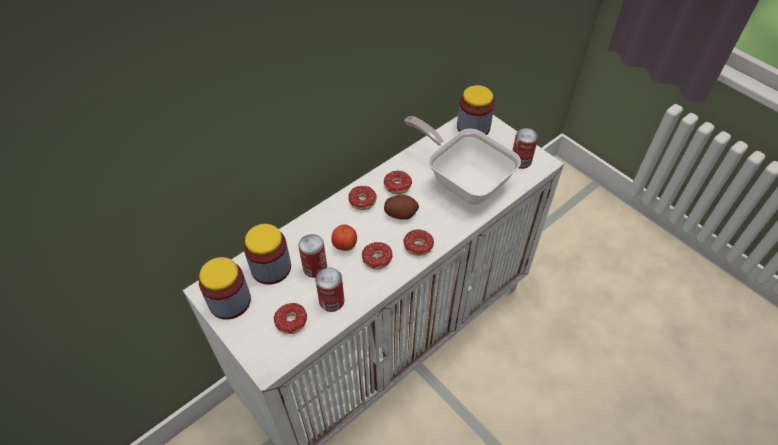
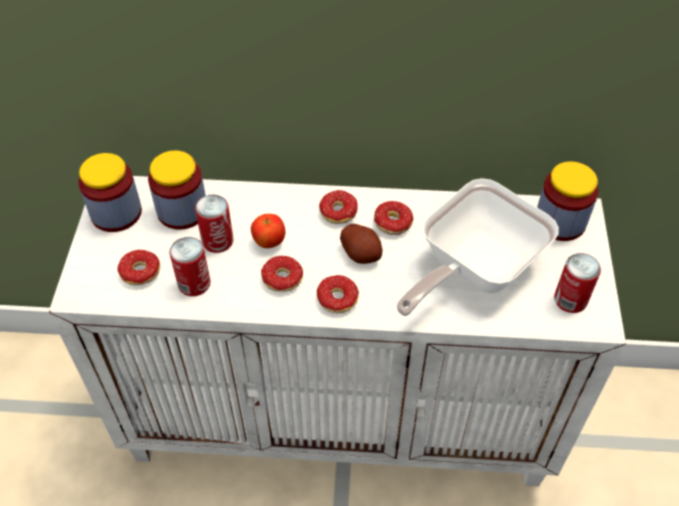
camera: 45 degrees right, 0 degrees up
frying pan [404,116,521,205] -> frying pan turned 135 degrees counterclockwise [397,178,559,316]

